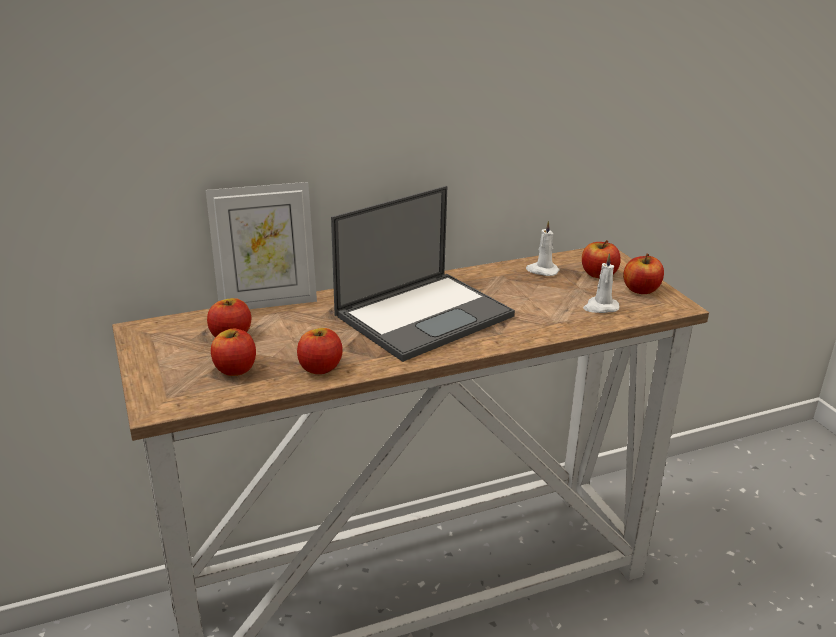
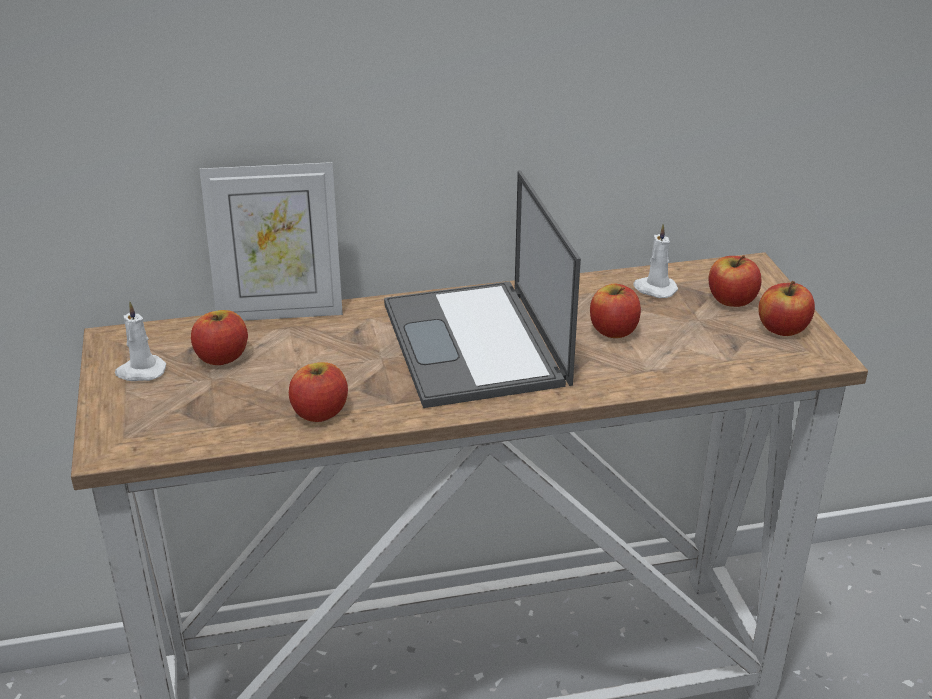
camera: 10 degrees right, 5 degrees up
apple [211,329,256,376] -> apple moved to [590,284,641,338]
laptop [331,186,515,362] -> laptop turned 105 degrees clockwise [384,170,581,408]
white candle [583,254,620,313] -> white candle moved to [115,302,166,381]

